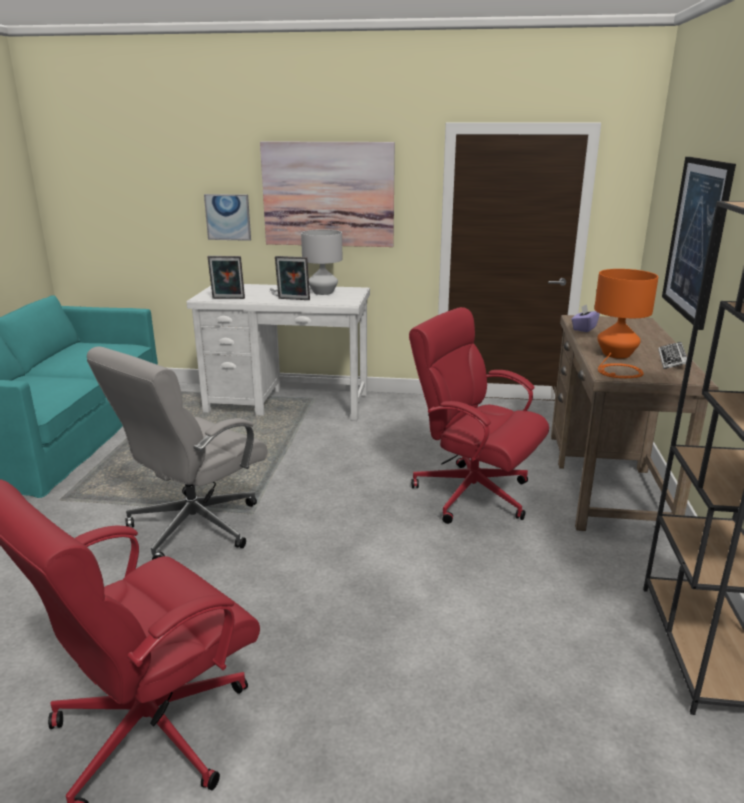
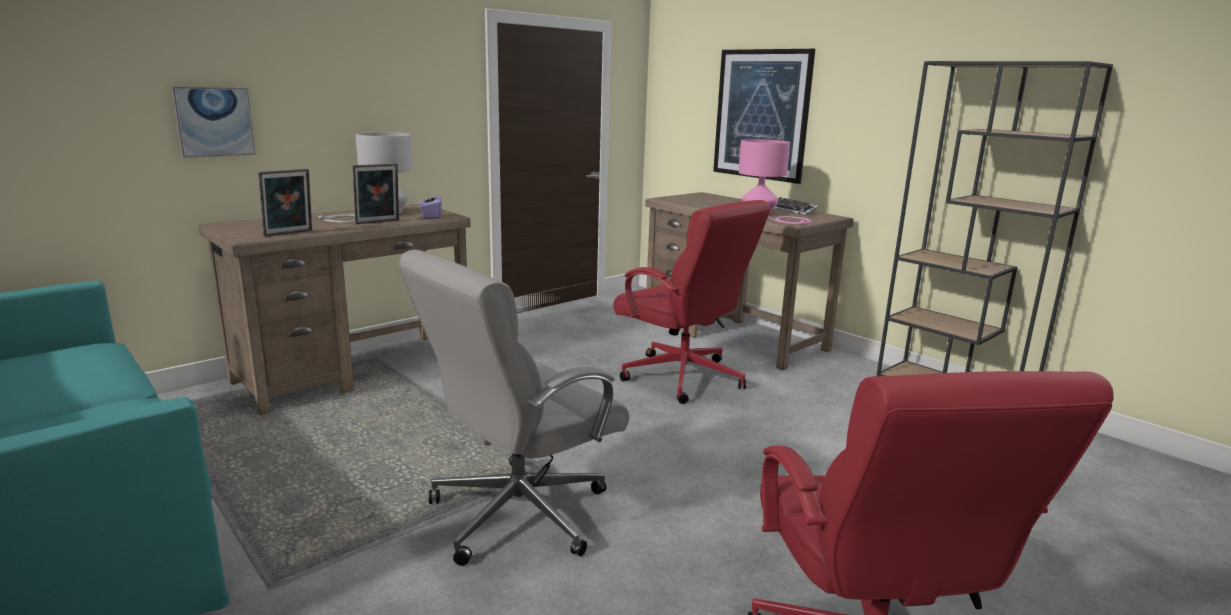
camera: 50 degrees left, 5 degrees down
grey office chair [87,346,267,560] -> grey office chair turned 60 degrees clockwise [399,250,629,566]
white desk [187,284,370,421] -> brown desk [199,203,471,415]
picture [260,141,395,247] -> none
red office chair [409,307,549,524] -> red office chair turned 120 degrees counterclockwise [613,200,770,404]
purple tissue box [571,304,600,332] -> purple tissue box moved to [419,191,442,219]
orange table lamp [594,269,658,378] -> pink table lamp [738,139,811,225]

